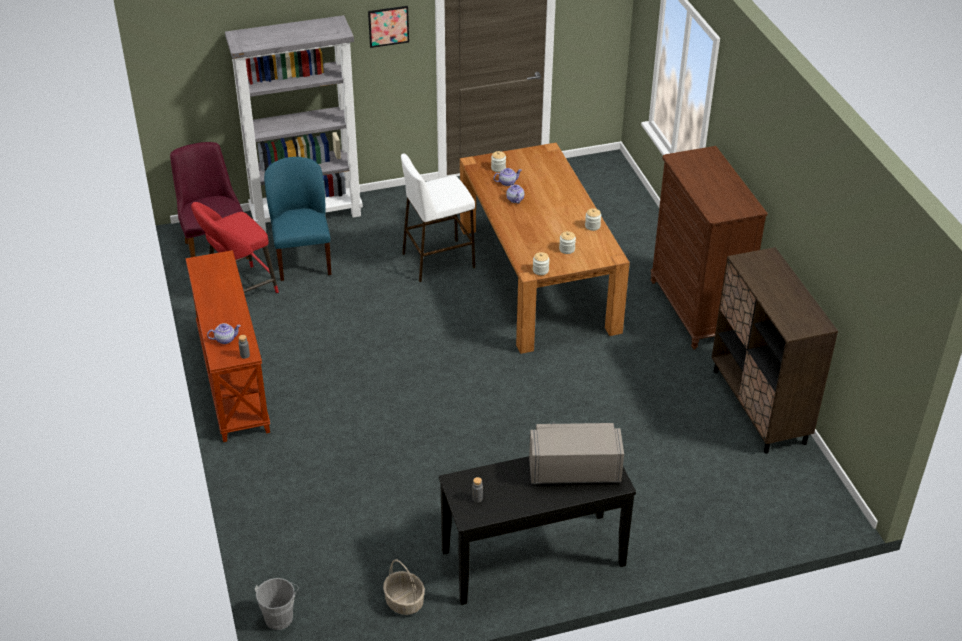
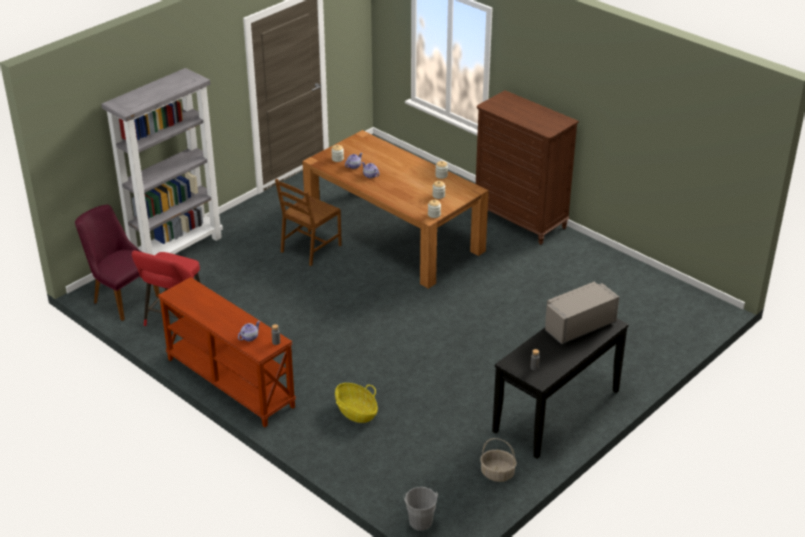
camera: 30 degrees left, 5 degrees down
blue chair [264,157,332,281] -> none
picture [368,6,409,48] -> none
white stool [401,154,475,282] -> brown chair [275,179,342,266]
brown cabinet [711,247,838,454] -> none
none -> basket [335,383,378,423]

